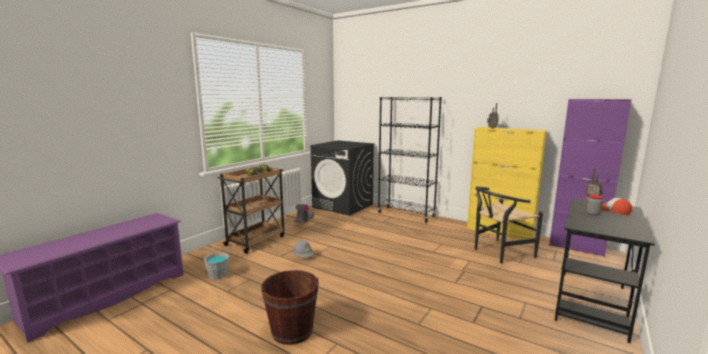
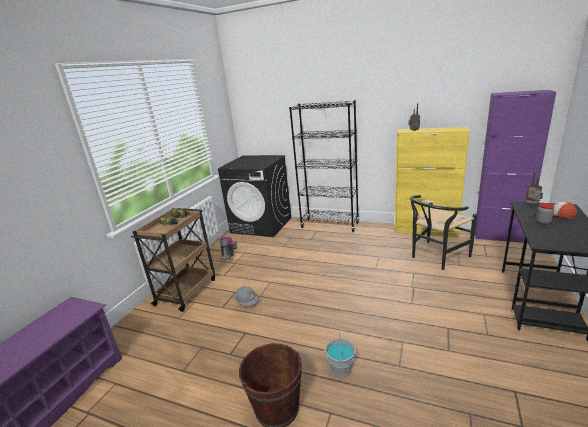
camera: 10 degrees left, 10 degrees up
grey bucket [204,245,229,280] -> grey bucket moved to [325,332,356,377]

